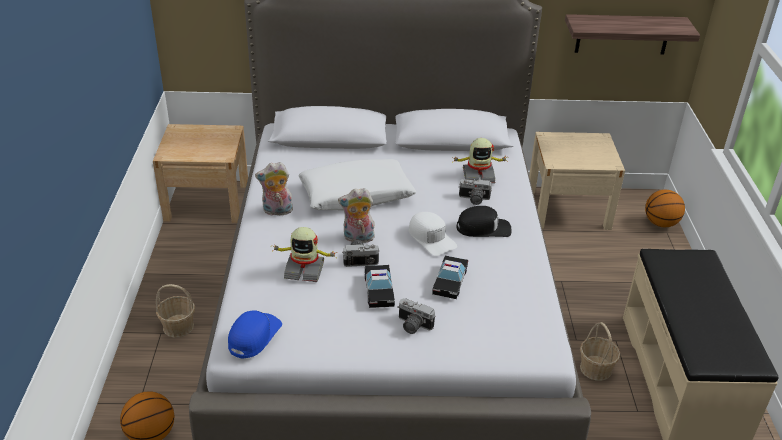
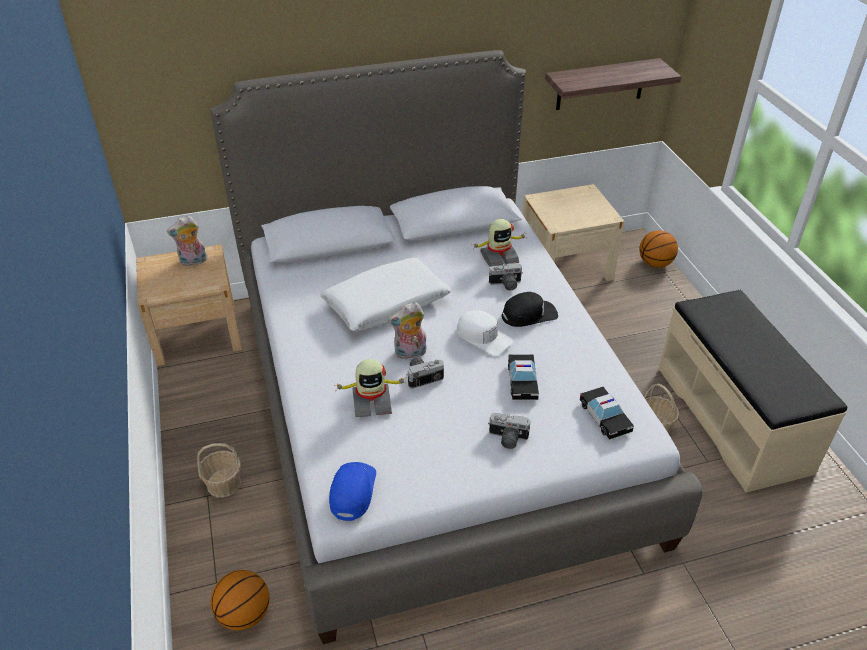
camera: 15 degrees left, 5 degrees up
plush toy [255,162,293,216] -> plush toy moved to [167,215,207,266]
toy car [365,265,395,308] -> toy car moved to [580,387,634,440]

